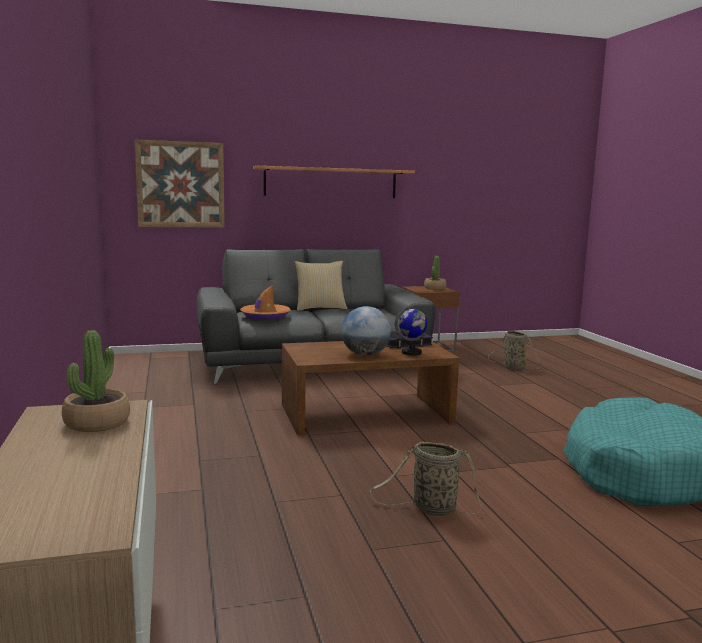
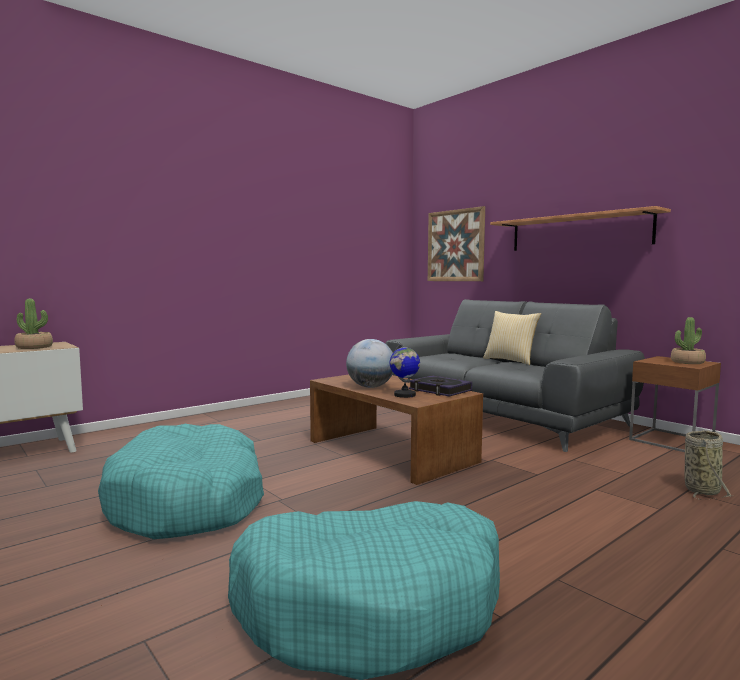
camera: 65 degrees right, 5 degrees down
orange hat [240,285,291,320] -> none
basket [370,442,482,516] -> turquoise dog bed [98,424,264,539]

